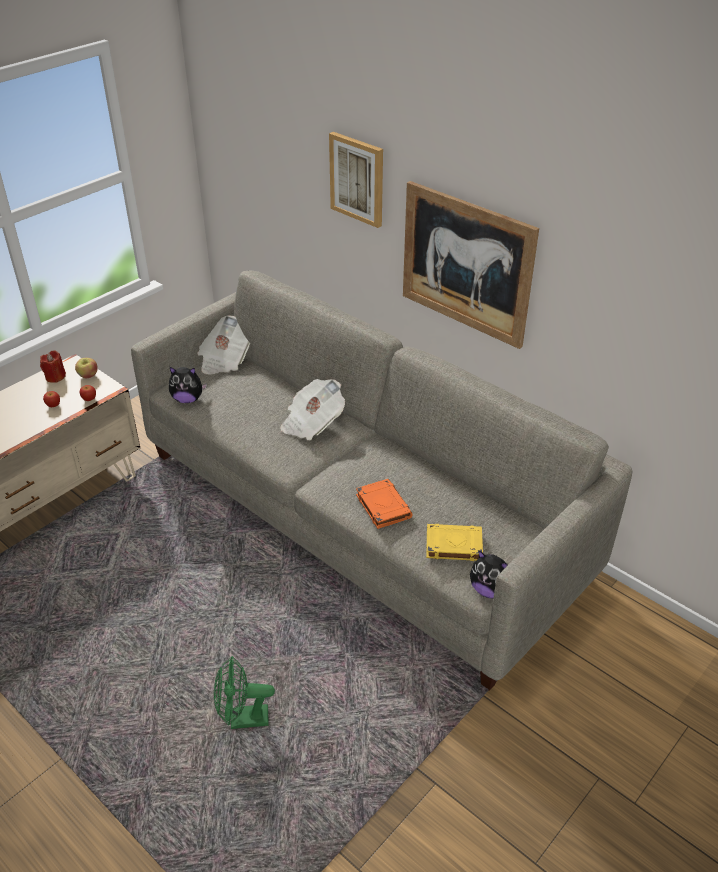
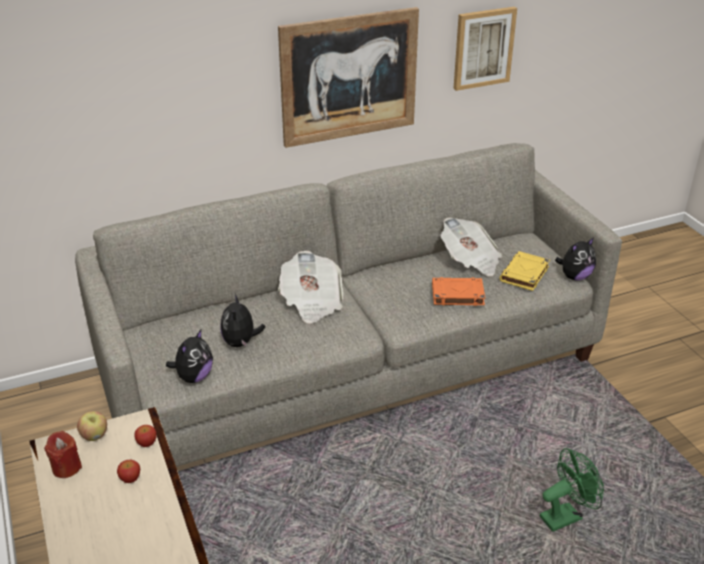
camera: 65 degrees left, 5 degrees down
newspaper [198,315,250,374] -> newspaper moved to [441,217,502,277]
green fan [214,656,275,729] -> green fan turned 135 degrees counterclockwise [540,448,604,532]
picture [329,132,383,228] -> picture moved to [453,7,517,91]
none -> plush toy [220,294,265,347]

